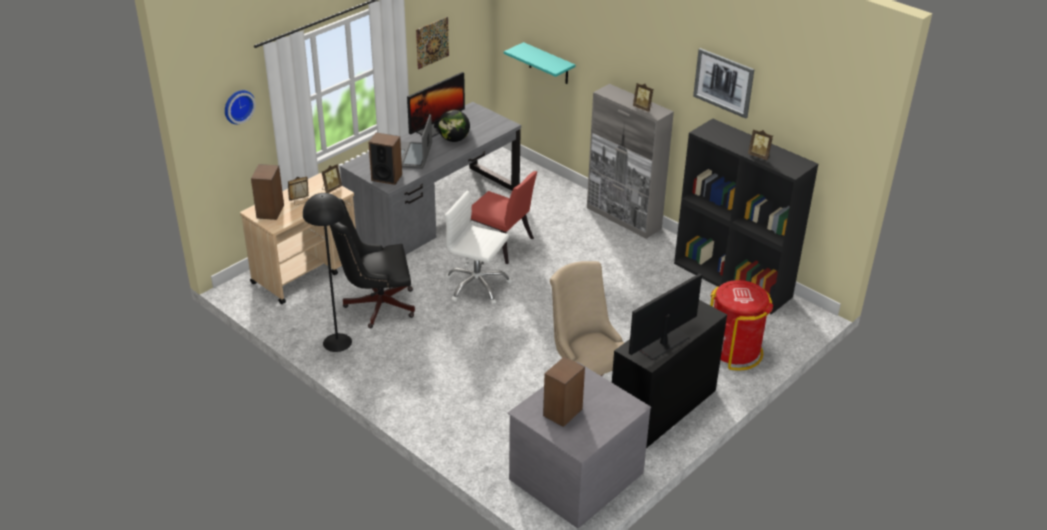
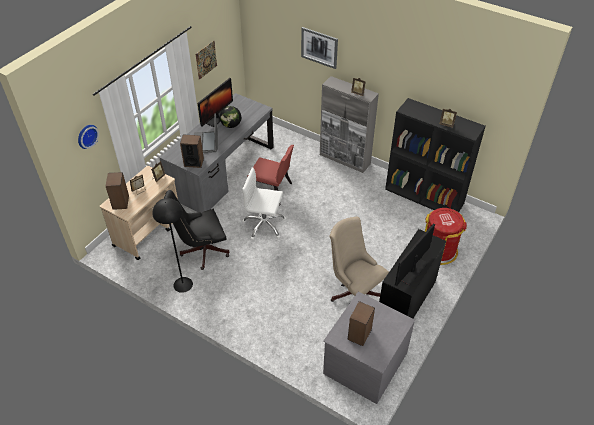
camera: 10 degrees left, 10 degrees up
turquoise shelf [504,42,575,84] -> none
picture [693,48,755,118] -> picture moved to [301,27,338,69]

